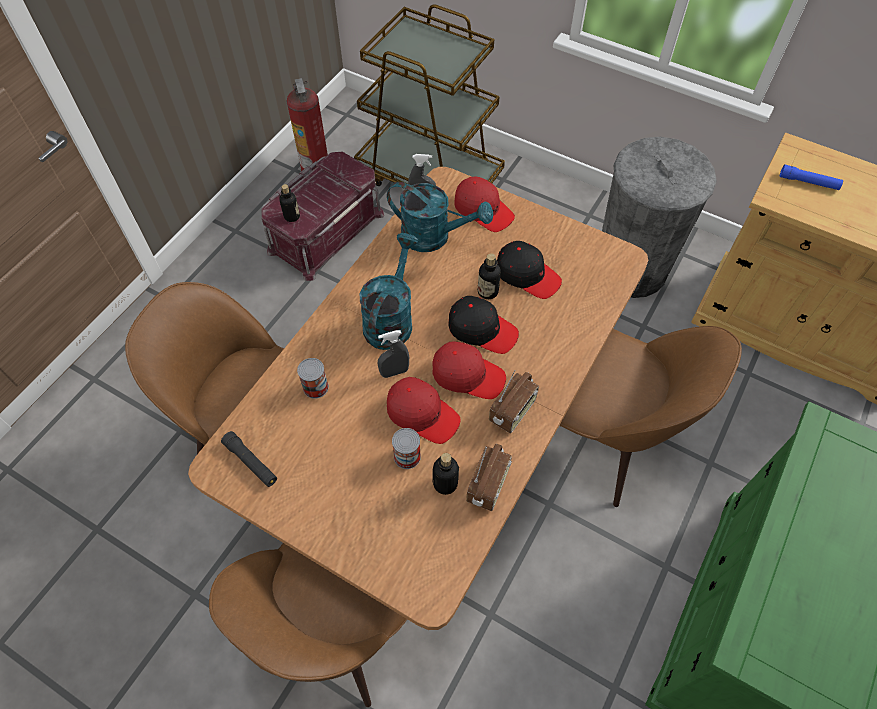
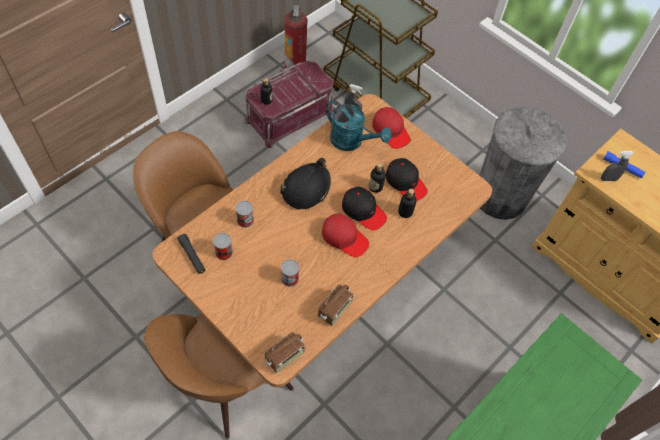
camera: 10 degrees right, 0 degrees up
turquoise watering can [360,233,418,350] -> black hard hat [280,158,331,210]
grey spray bottle [378,330,409,378] -> grey spray bottle moved to [601,151,634,181]
red cap [387,377,461,444] -> none
bottle [432,453,459,495] -> bottle moved to [398,189,417,218]
radio [489,370,539,433] -> radio moved to [265,332,305,373]
brown chair [559,326,742,507] -> none
none -> can [213,233,233,260]

